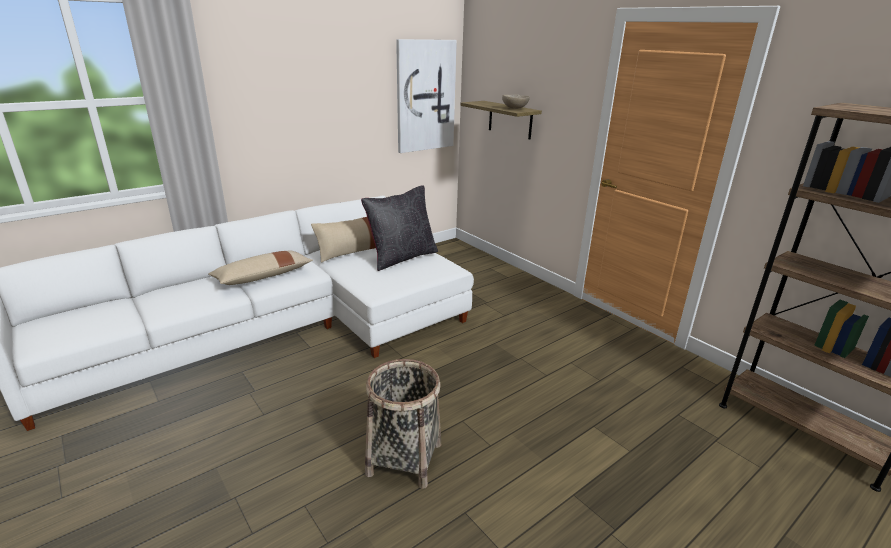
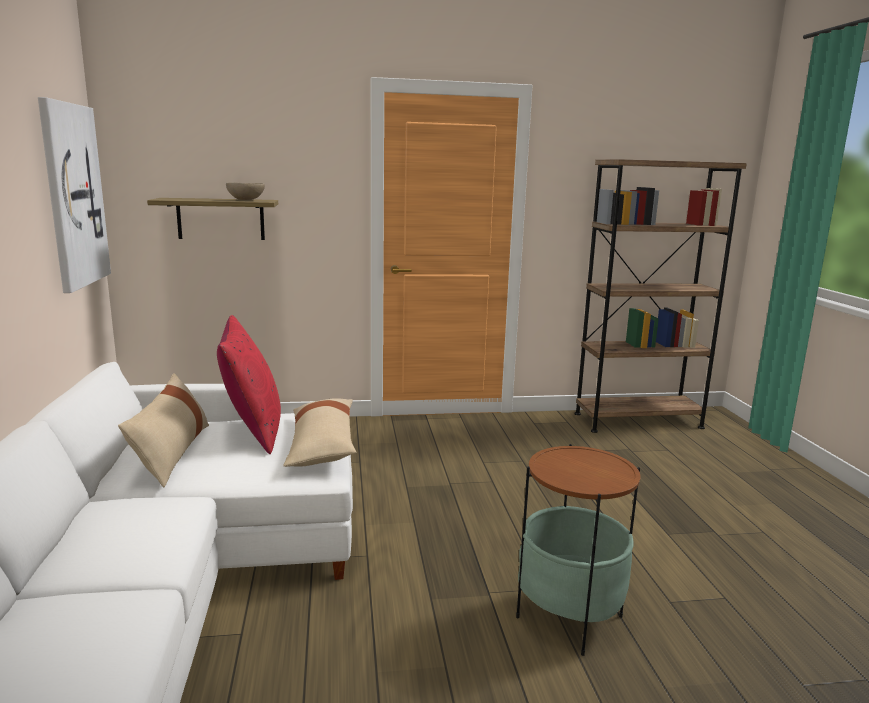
camera: 60 degrees left, 10 degrees down
beige pillow [208,251,313,285] -> beige pillow moved to [284,398,356,467]
black pillow [361,185,438,271] -> red pillow [217,315,281,454]
basket [365,359,441,489] -> side table [516,444,641,656]

